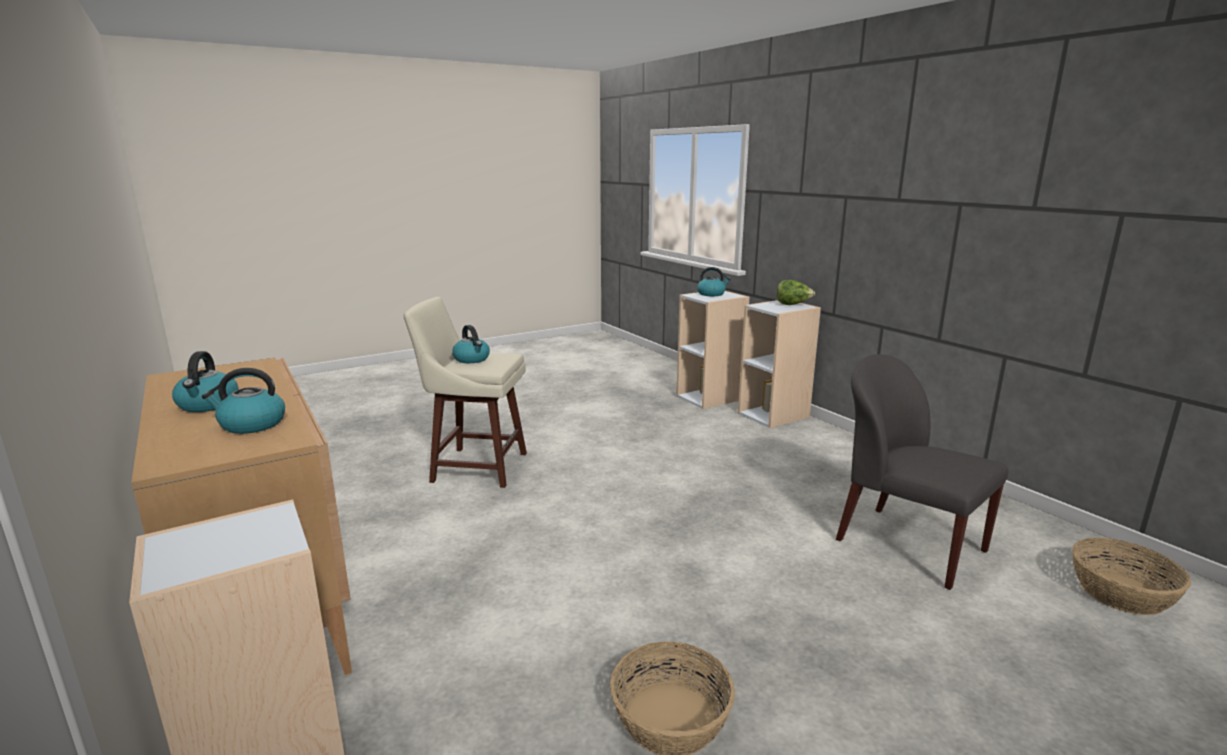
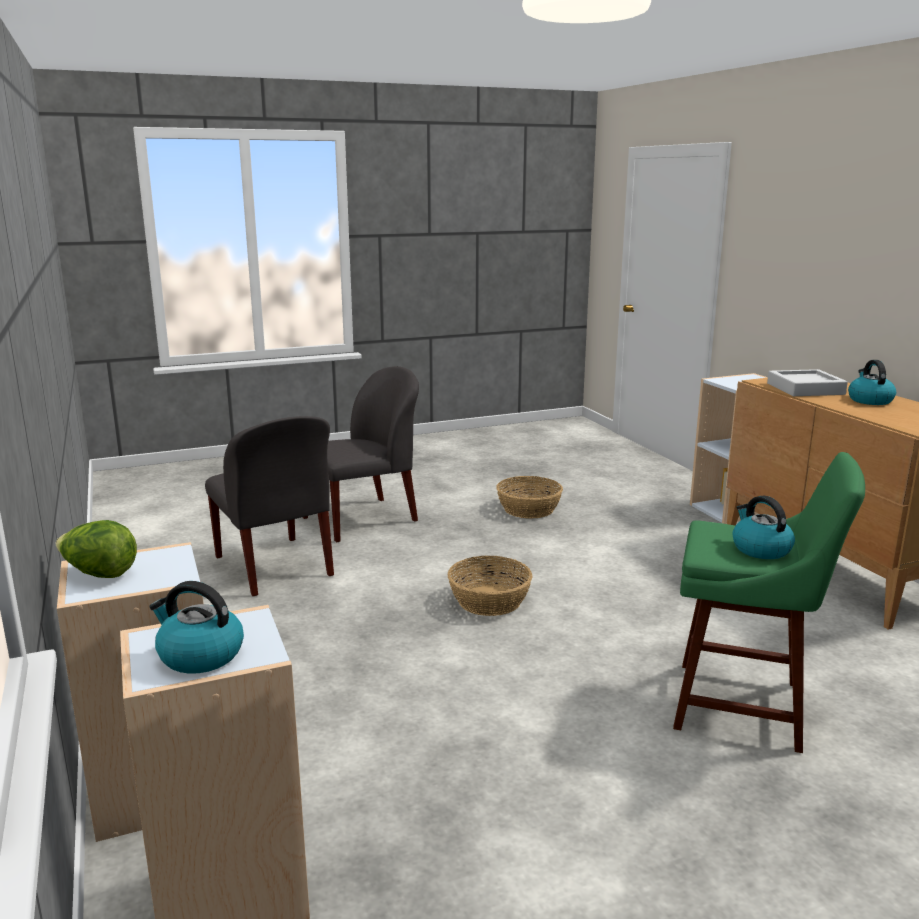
camera: 170 degrees left, 0 degrees up
kettle [202,368,285,434] -> grey tray [767,369,848,396]
beige stool [404,297,527,488] -> green stool [673,452,865,753]
basket [1072,538,1191,615] -> basket moved to [448,556,532,616]
none -> grey chair [303,366,419,542]

